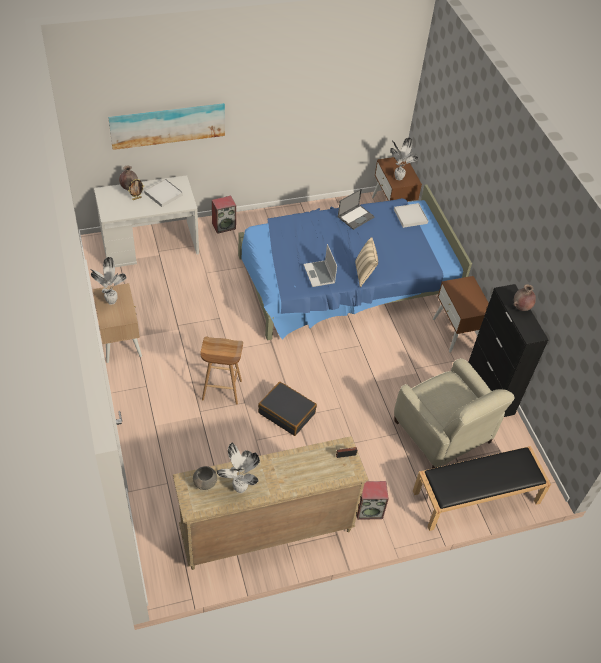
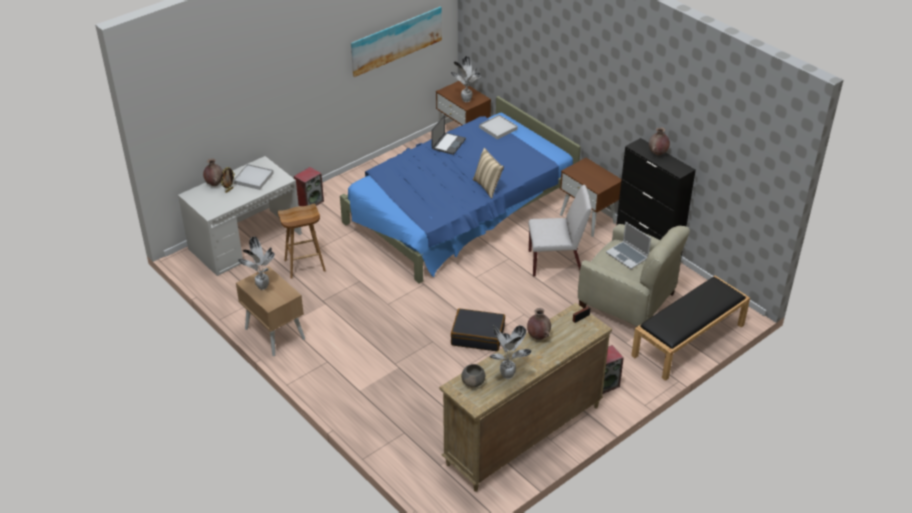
camera: 20 degrees left, 10 degrees down
picture [108,103,225,150] -> picture moved to [351,7,442,77]
brown stool [200,337,243,405] -> brown stool moved to [278,204,326,279]
laptop [303,244,337,287] -> laptop moved to [606,222,651,269]
none -> brown vase [527,308,551,340]
none -> white chair [528,185,592,277]

